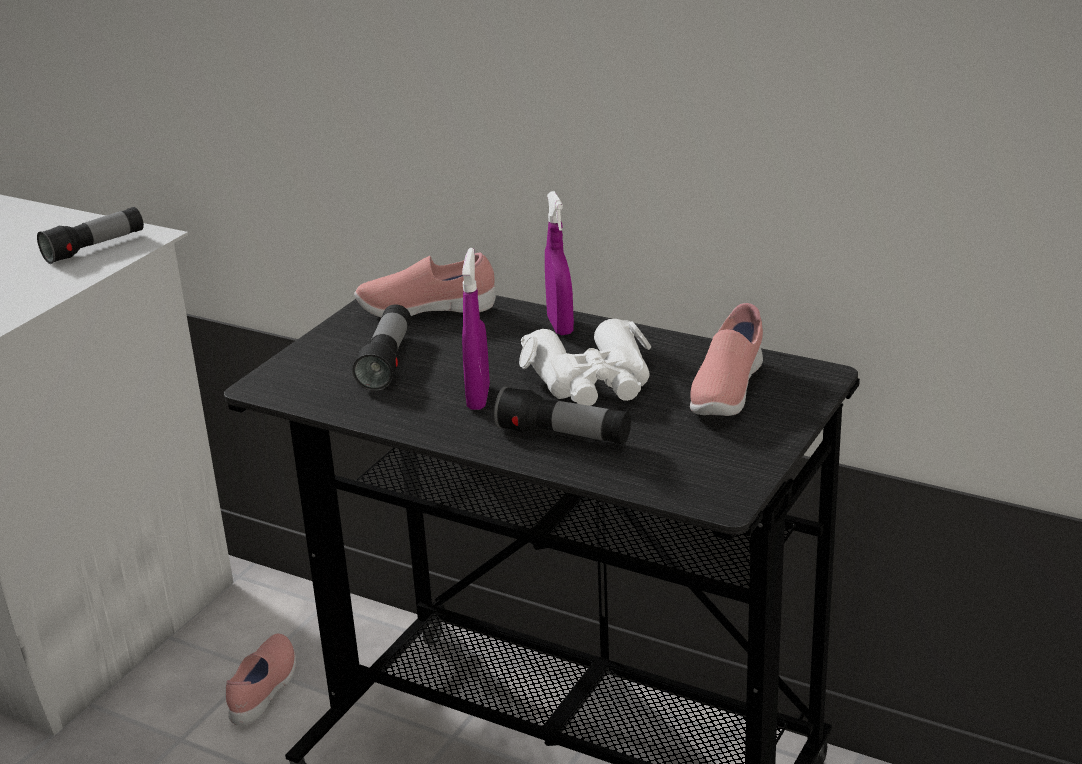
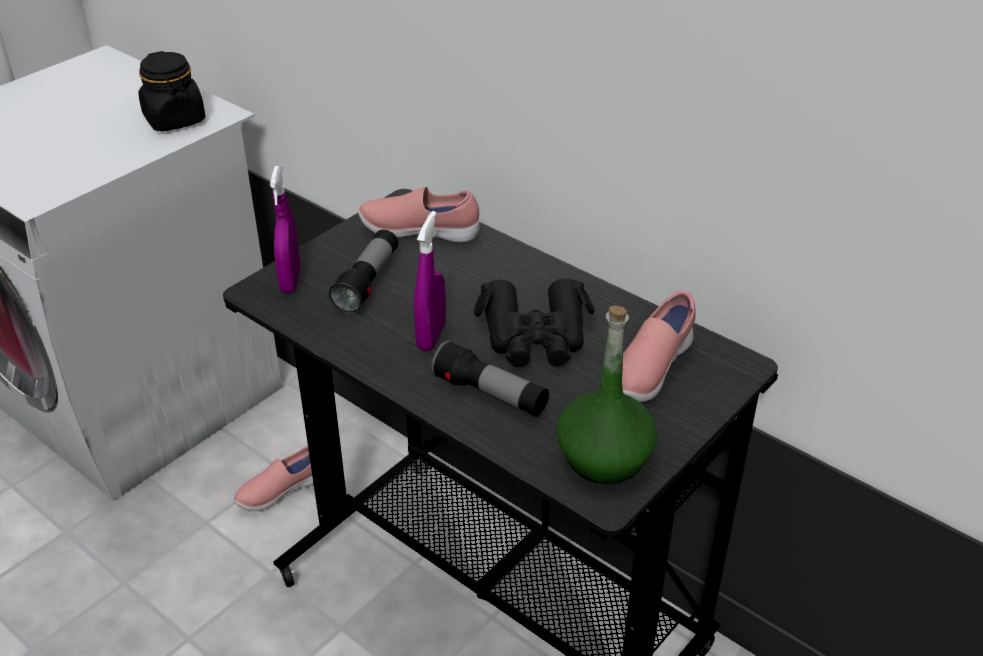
camera: 10 degrees right, 10 degrees up
flashlight [37,207,144,264] -> black jar [138,51,206,131]
pink shoe [226,634,296,726] -> pink shoe turned 150 degrees counterclockwise [234,446,314,511]
white binoculars [519,319,651,406] -> black binoculars [474,278,595,367]
purple spray bottle [545,191,574,335] -> purple spray bottle moved to [270,166,301,293]
none -> green bottle [557,305,658,484]

